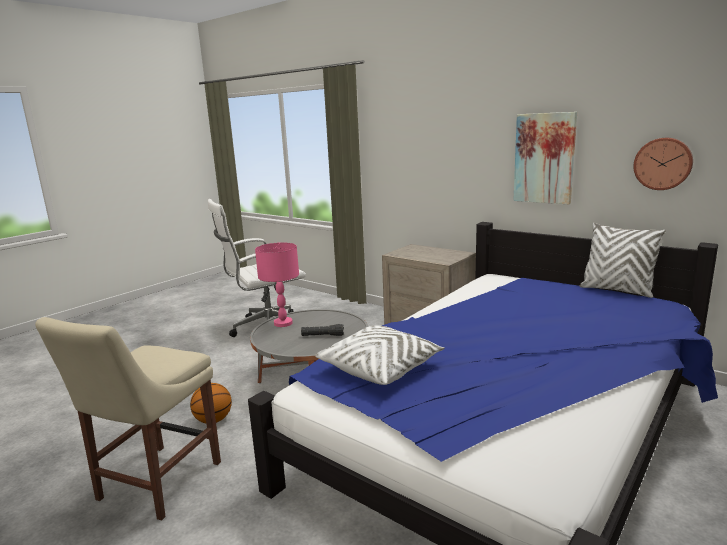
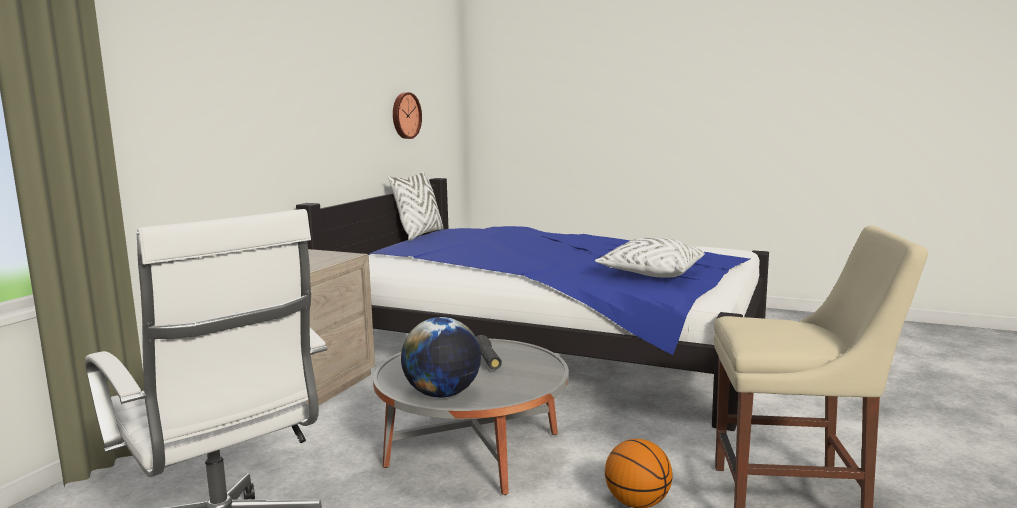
camera: 105 degrees left, 5 degrees down
pink table lamp [255,242,299,327] -> globe [401,317,481,398]
picture [513,112,577,204] -> none

